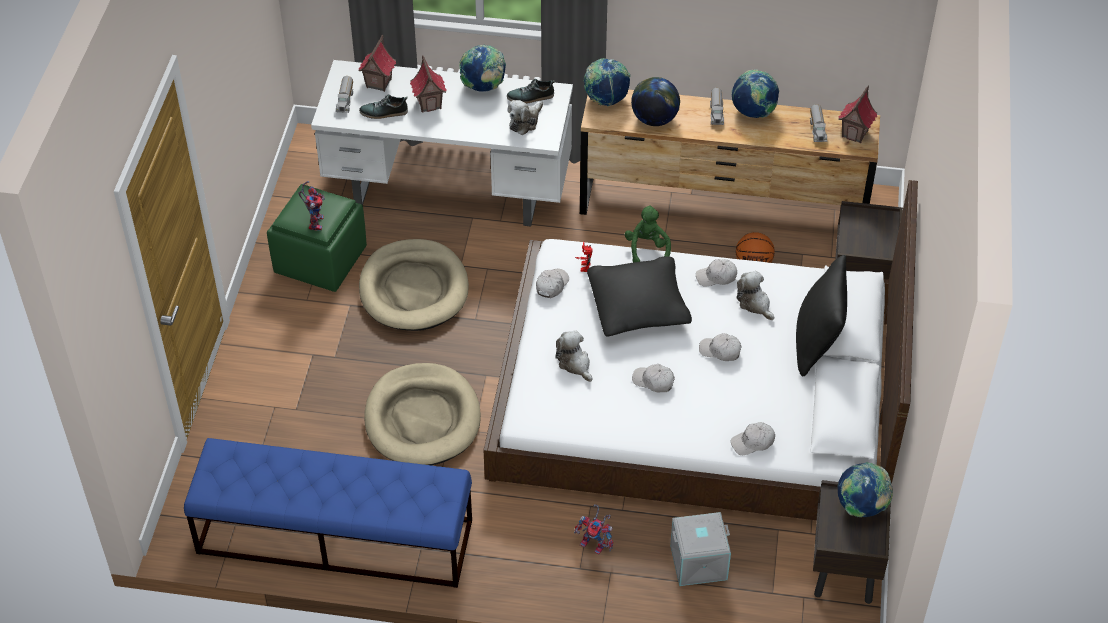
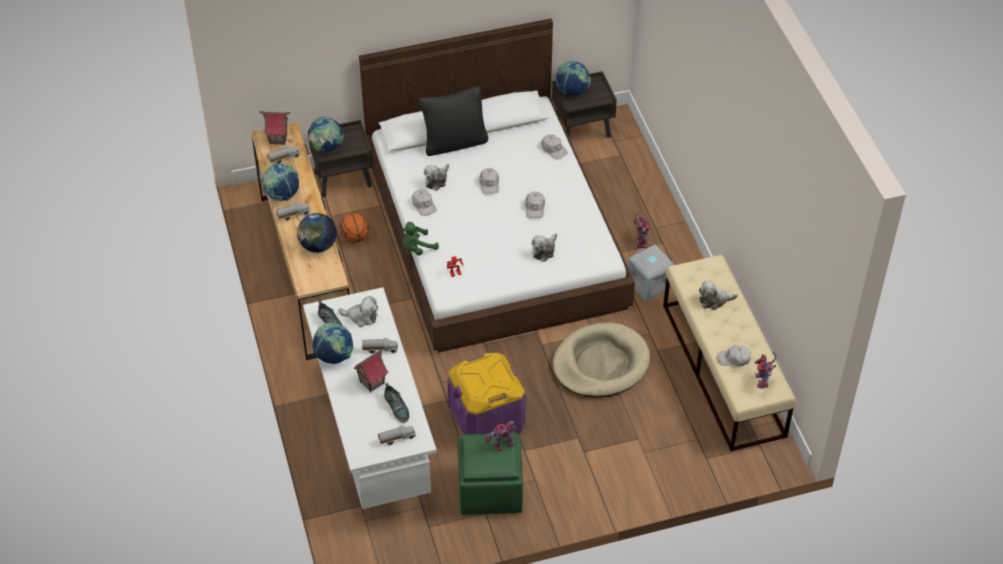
camera: 115 degrees left, 0 degrees up
blue bench [184,438,472,588] -> beige bench [663,255,796,451]
toy house [358,34,396,92] -> none
beige dog bed [359,239,469,331] -> purple storage box [447,353,526,435]
white cap [536,268,569,298] -> white cap moved to [717,345,751,366]
globe [583,58,631,107] -> globe moved to [308,116,344,152]
black pillow [587,256,692,336] -> none
grey storage box [670,512,731,586] -> grey storage box moved to [627,245,675,301]
none -> toy truck [362,338,398,354]
none -> plush toy [699,280,738,310]
none -> toy robot [755,352,777,389]

